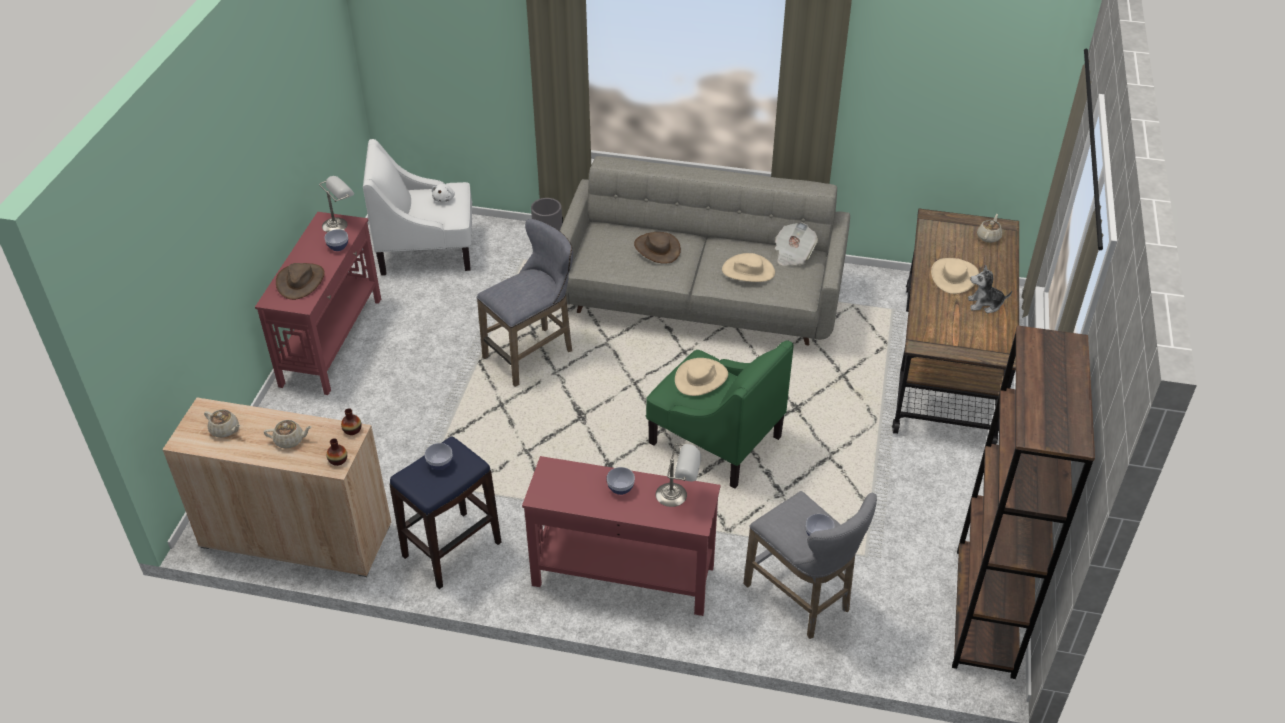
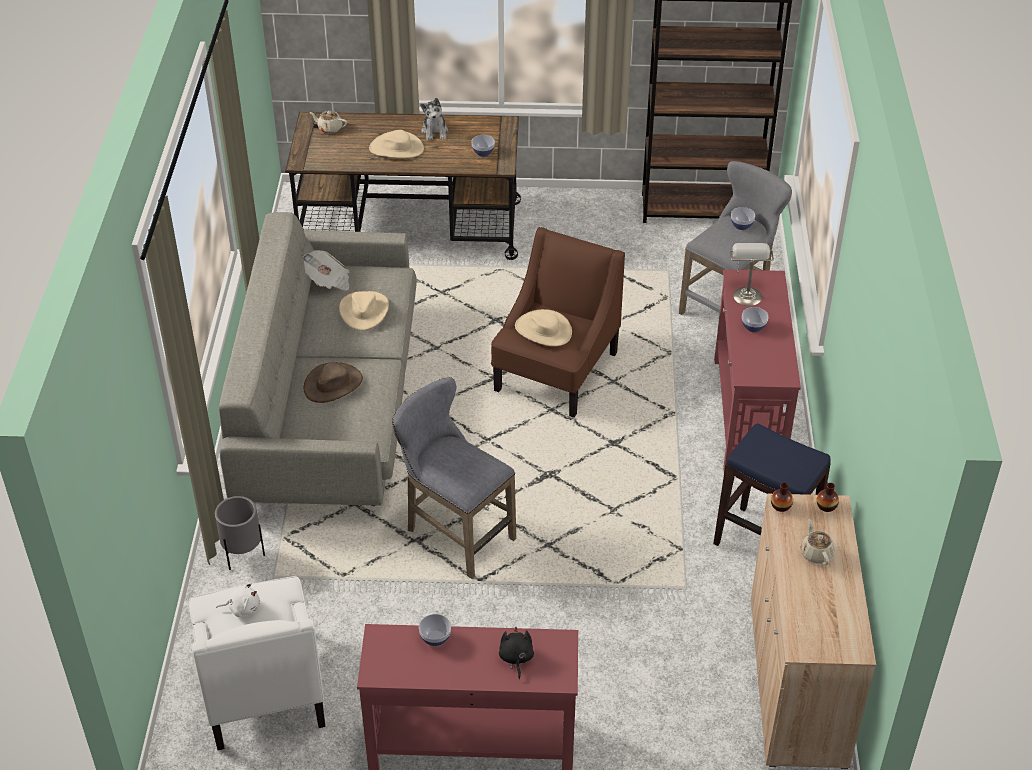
camera: 100 degrees left, 0 degrees up
beige teapot [204,409,241,438] -> none
brown hat [276,263,325,300] -> black plush toy [499,626,534,679]
white table lamp [319,176,354,233] -> none
bowl [425,443,452,470] -> bowl moved to [472,135,495,157]
green armchair [646,340,793,489] -> brown armchair [491,227,625,418]

